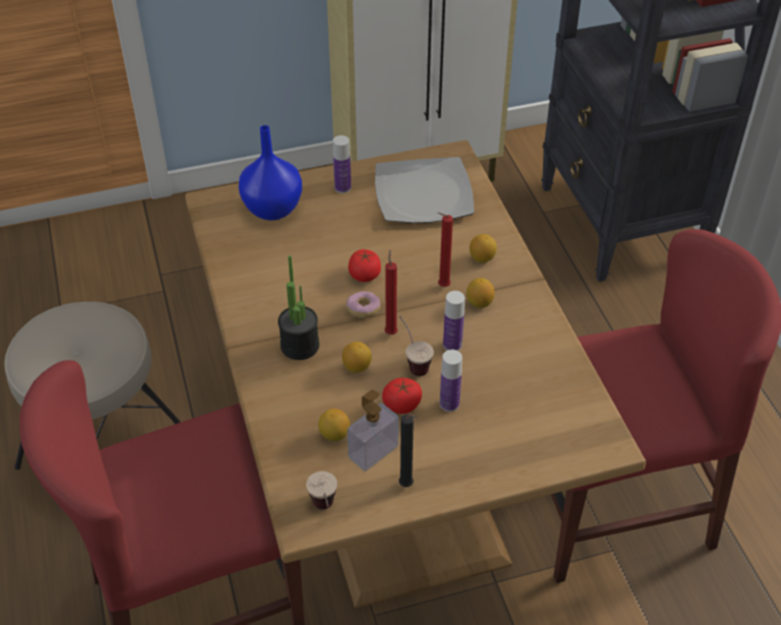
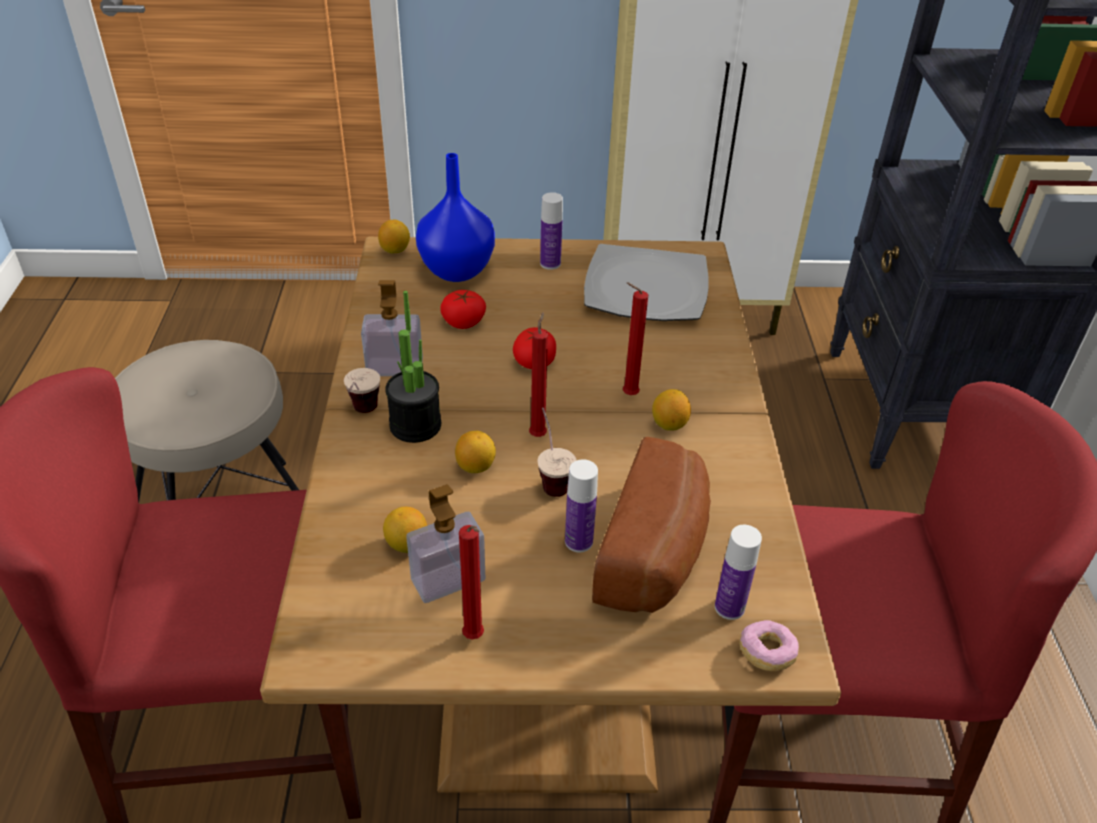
camera: 15 degrees right, 5 degrees down
cup [306,471,337,509] -> cup moved to [344,368,380,413]
donut [346,291,381,318] -> donut moved to [740,620,799,671]
tomato [382,378,422,414] -> tomato moved to [440,290,486,329]
black candle [399,414,418,487] -> red candle [459,525,484,639]
bottle [443,291,465,351] -> bottle moved to [715,525,762,620]
lemon [469,234,497,263] -> lemon moved to [378,220,410,253]
none -> soap dispenser [361,280,423,376]
none -> bread [592,437,711,613]

